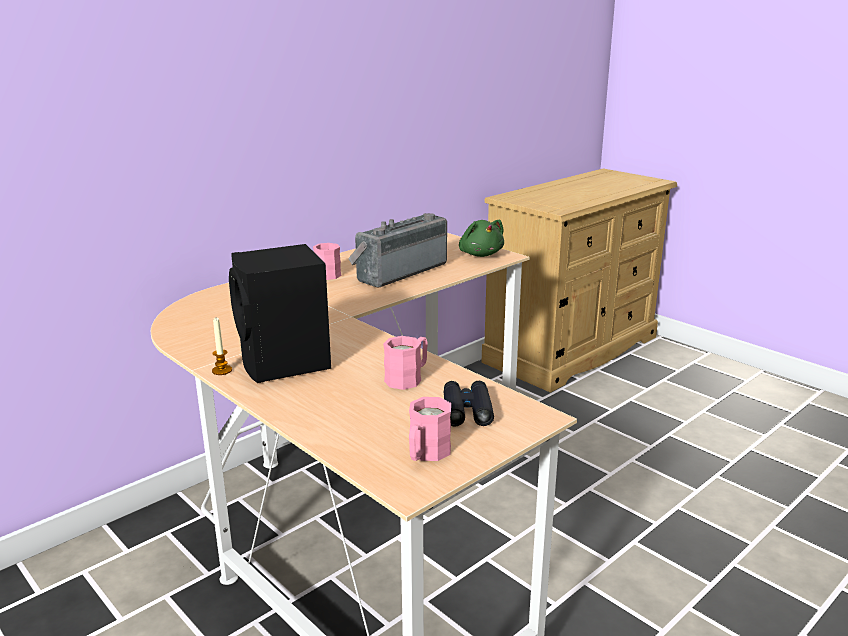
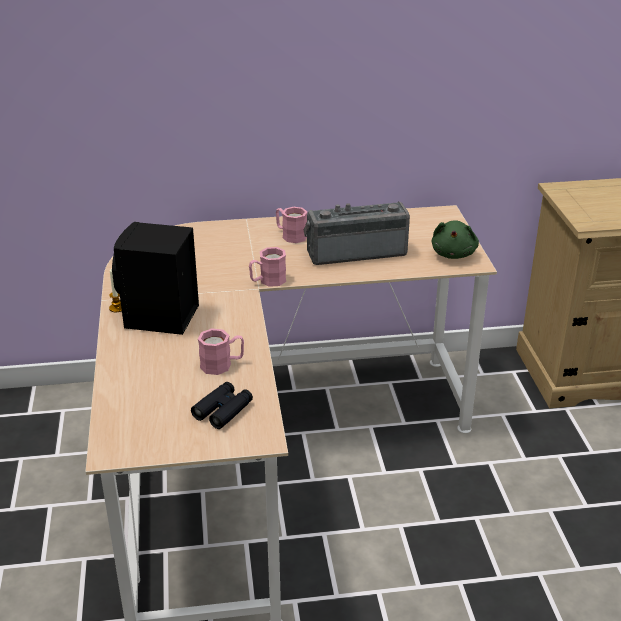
camera: 35 degrees right, 10 degrees up
pink mug [409,397,451,461] -> pink mug moved to [249,247,286,287]

